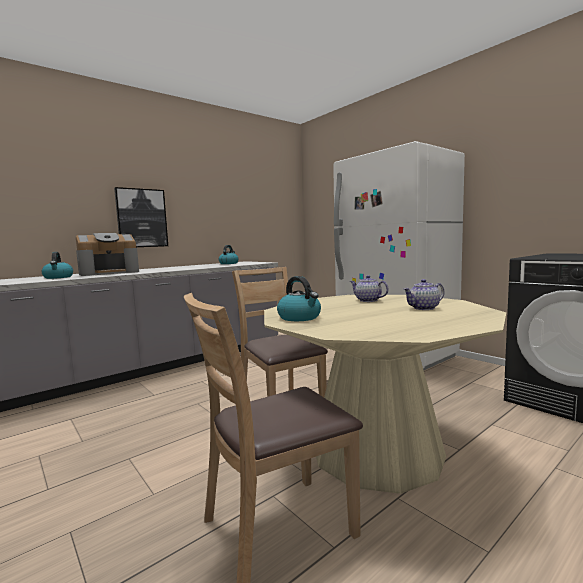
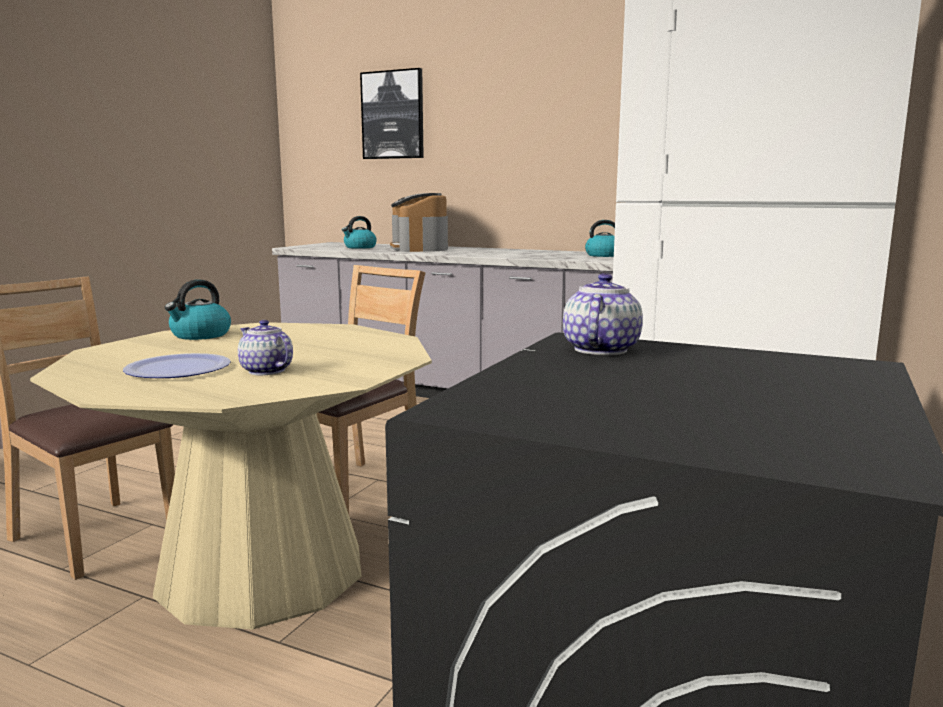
camera: 65 degrees right, 5 degrees up
coffee machine [76,233,139,276] -> coffee machine turned 45 degrees clockwise [390,193,448,252]
picture [114,187,168,247] -> picture moved to [360,68,424,159]
teapot [350,275,389,302] -> teapot moved to [563,273,643,355]
none -> plate [123,353,231,378]

